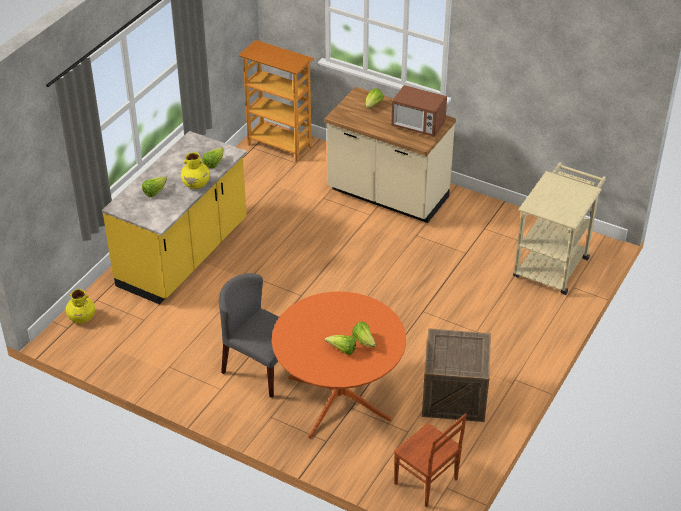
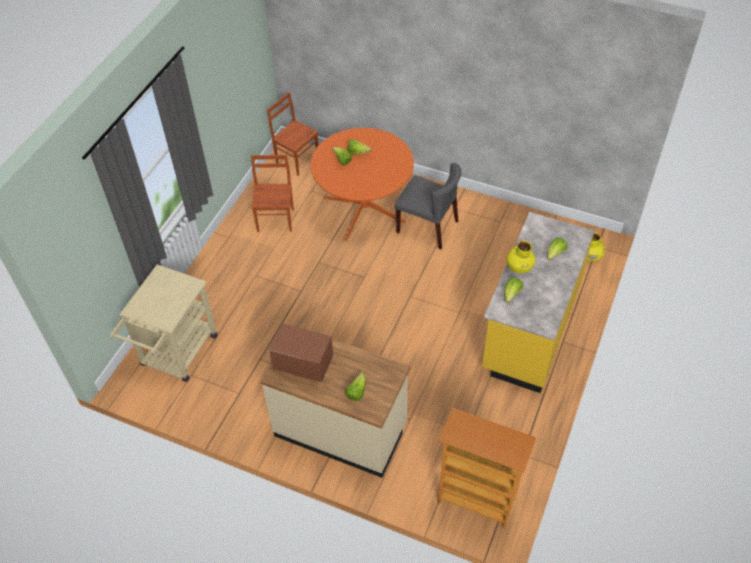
camera: 175 degrees right, 10 degrees up
crate [422,328,491,422] -> brown chair [251,155,294,232]

